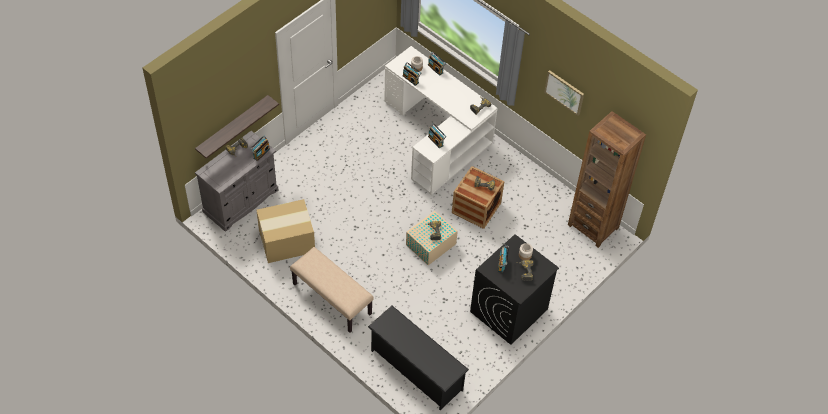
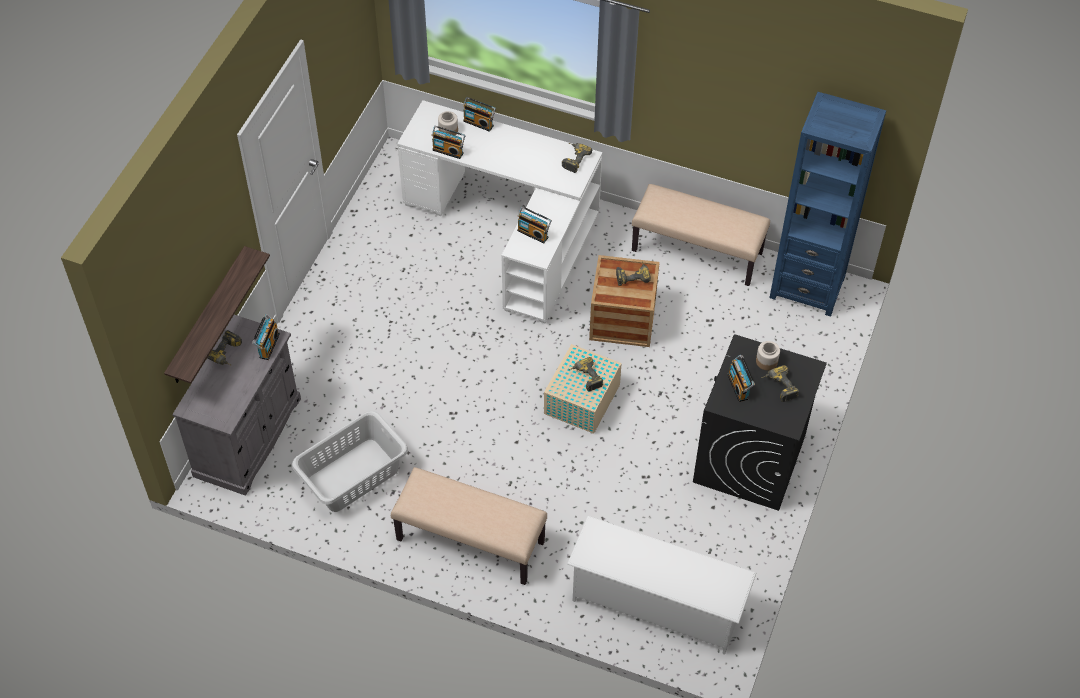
camera: 20 degrees left, 0 degrees up
cardboard box [257,199,315,263] -> grey laundry basket [292,411,408,512]
black shoe rack [368,306,469,411] -> white shoe rack [567,516,756,655]
picture [544,70,584,116] -> none
brown bookcase [568,111,646,248] -> blue bookcase [769,92,886,316]
none -> beige bench [632,184,770,286]

